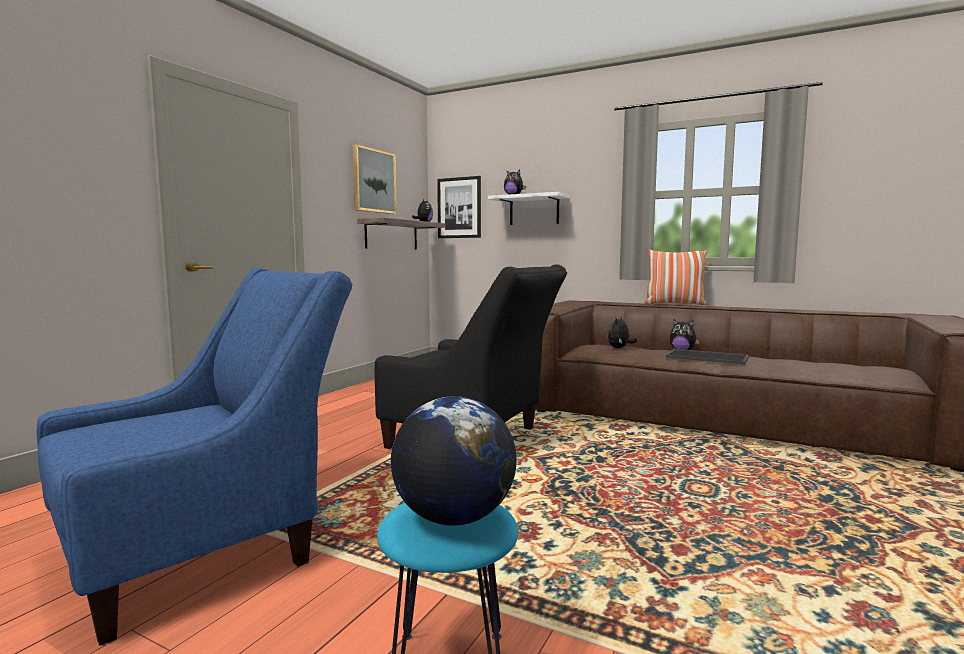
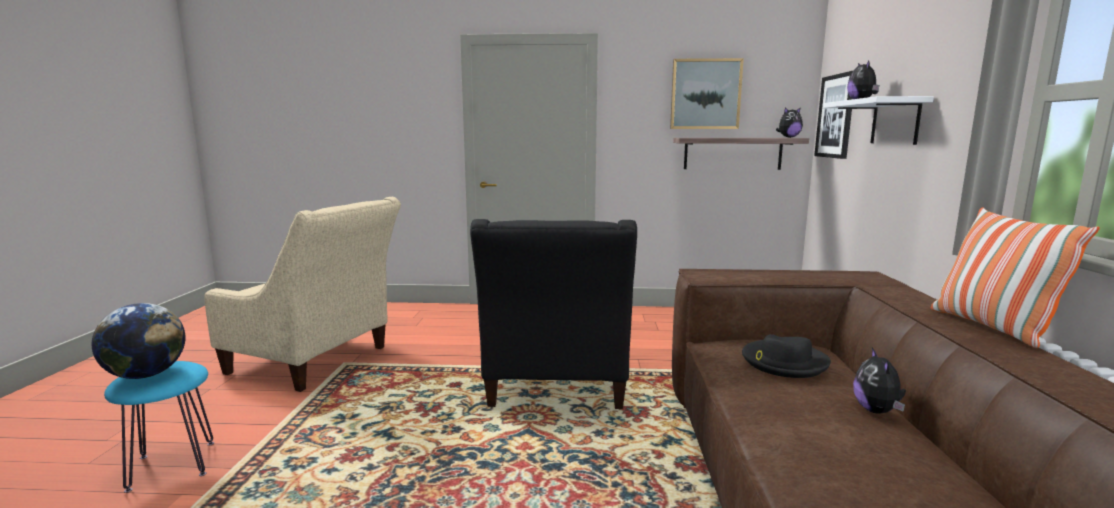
camera: 65 degrees right, 5 degrees up
blue armchair [37,268,352,646] -> beige armchair [204,197,401,392]
plush toy [607,317,637,348] -> black hat [742,334,831,378]
tray [666,349,749,365] -> none

